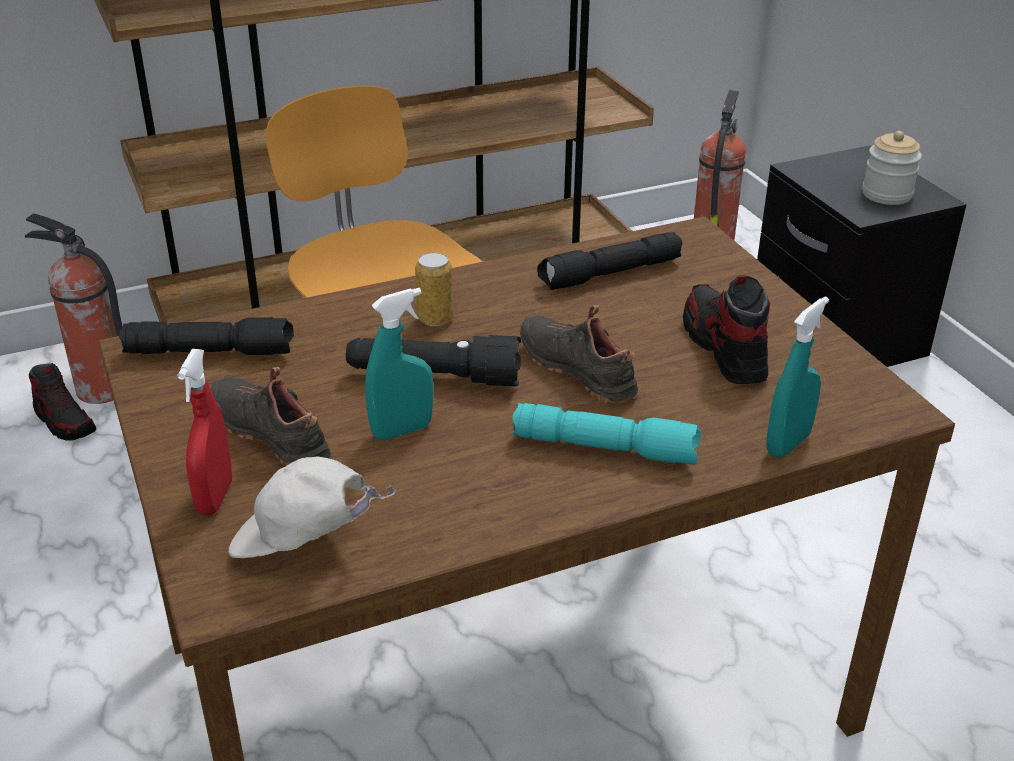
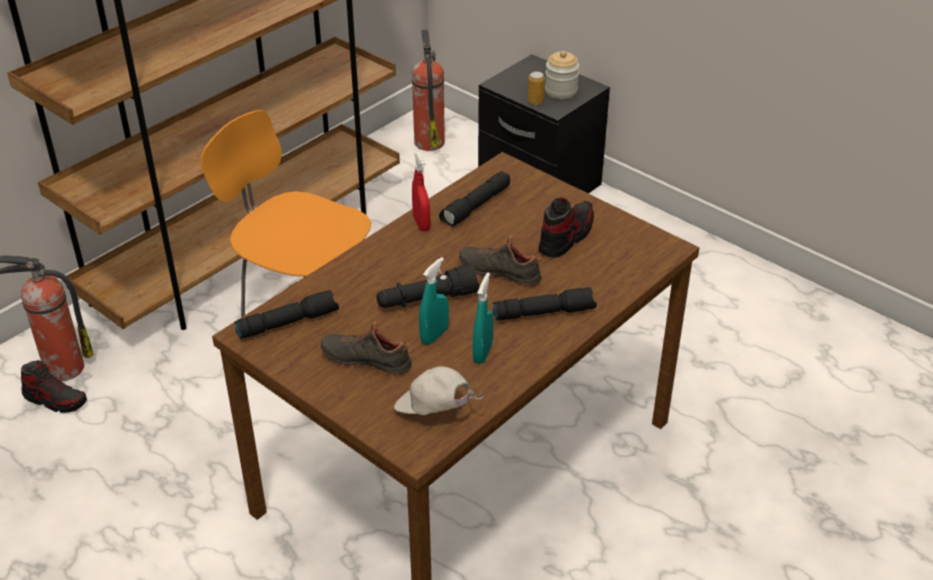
camera: 25 degrees left, 5 degrees up
red spray bottle [178,349,232,516] -> red spray bottle moved to [412,153,431,231]
white cap [228,457,397,558] -> white cap turned 45 degrees clockwise [394,366,484,415]
can [415,252,453,326] -> can moved to [528,71,545,105]
turquoise flashlight [512,403,701,465] -> black flashlight [493,287,597,320]
shoe [683,275,770,384] -> shoe turned 75 degrees clockwise [539,197,594,258]
turquoise spray bottle [766,296,829,458] -> turquoise spray bottle moved to [473,273,493,364]

